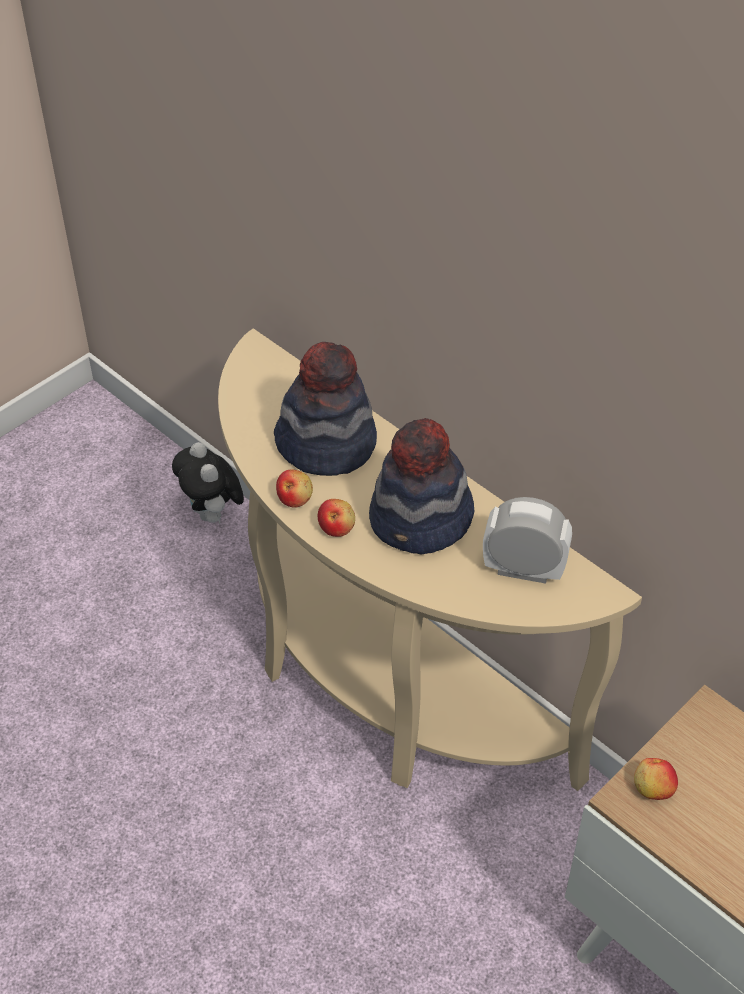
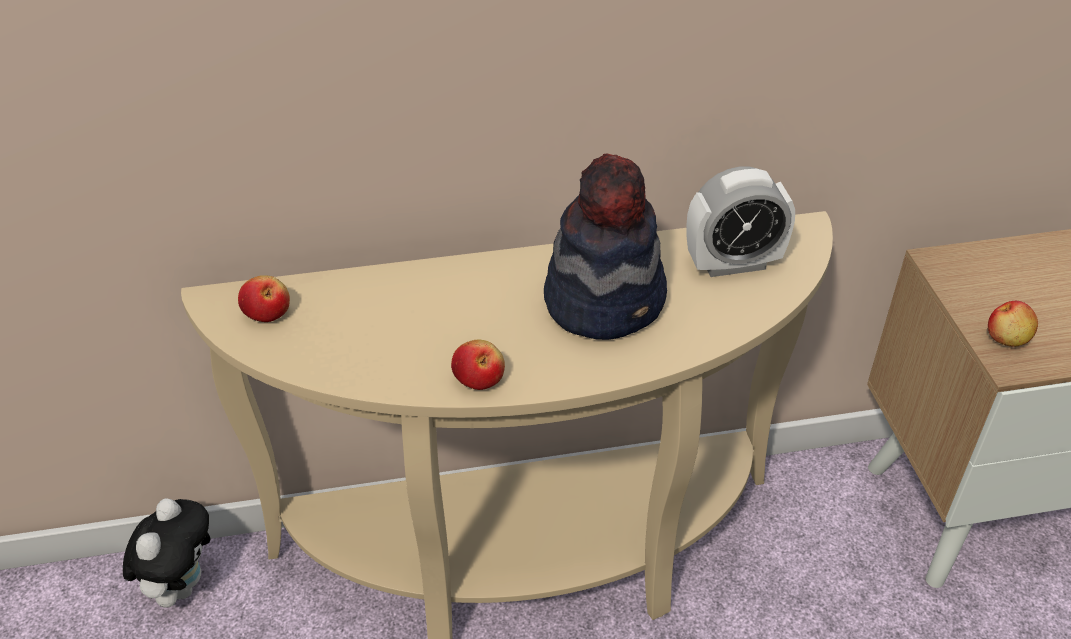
camera: 55 degrees left, 5 degrees down
plush toy [172,442,244,524] -> plush toy turned 90 degrees counterclockwise [123,498,210,608]
hat [274,342,377,476] -> none
apple [318,499,355,537] -> apple moved to [238,275,290,322]
alarm clock [483,497,572,584] -> alarm clock turned 150 degrees counterclockwise [687,166,795,277]

